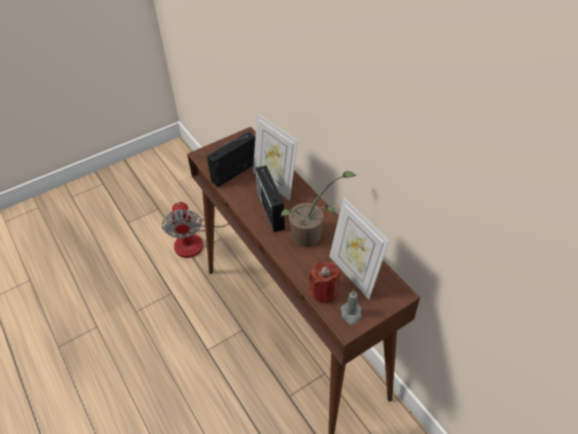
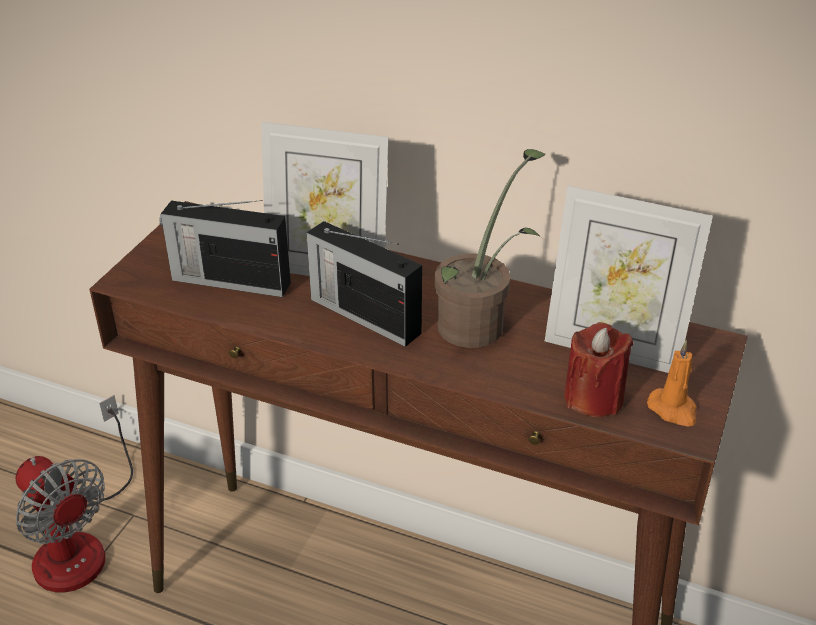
camera: 35 degrees left, 10 degrees down
radio [207,132,255,187] -> radio turned 90 degrees counterclockwise [160,200,291,297]
grey candle [340,290,361,325] -> orange candle [647,340,697,427]

